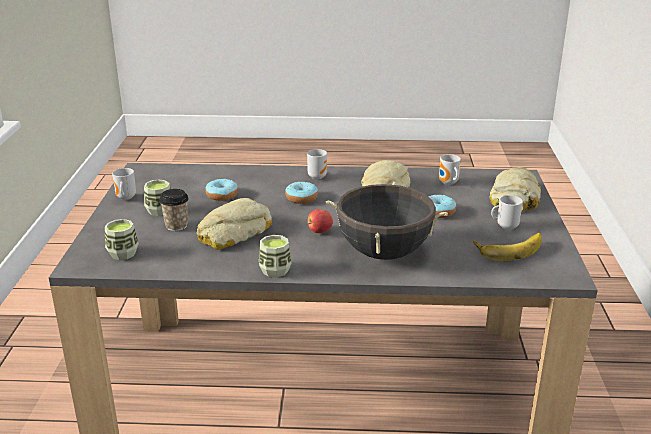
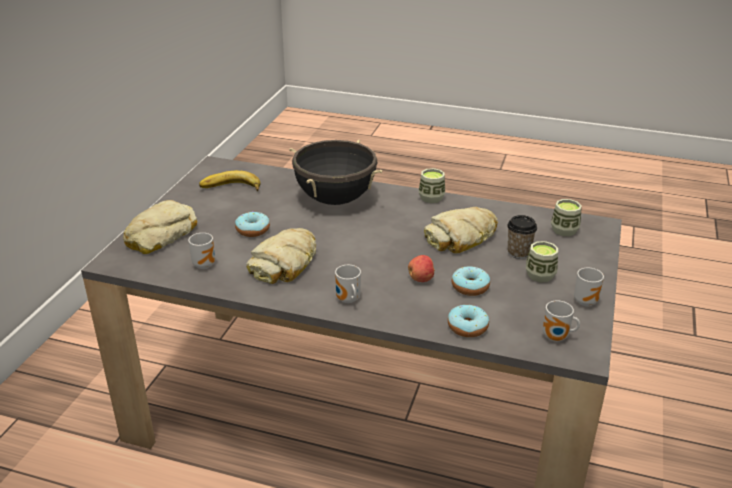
camera: 165 degrees left, 5 degrees up
donut [285,182,318,204] -> donut moved to [448,305,489,337]
apple [308,209,333,233] -> apple moved to [408,255,435,282]
mug [491,195,523,230] -> mug moved to [543,300,580,342]

